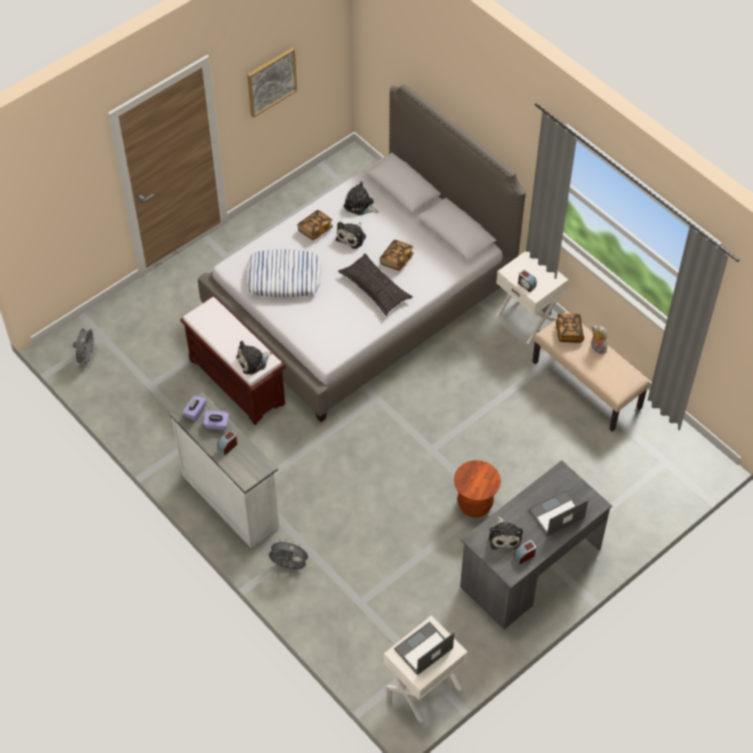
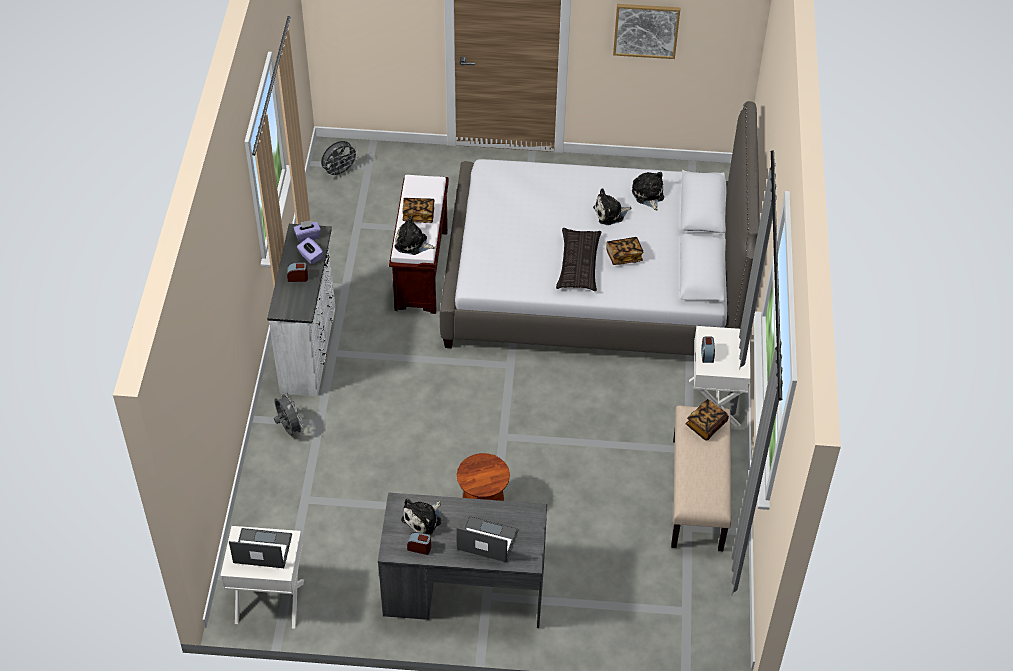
camera: 45 degrees right, 5 degrees down
pillow [246,249,321,297] -> none
book [297,210,333,240] -> book moved to [402,198,435,223]
plush toy [591,325,608,354] -> none

